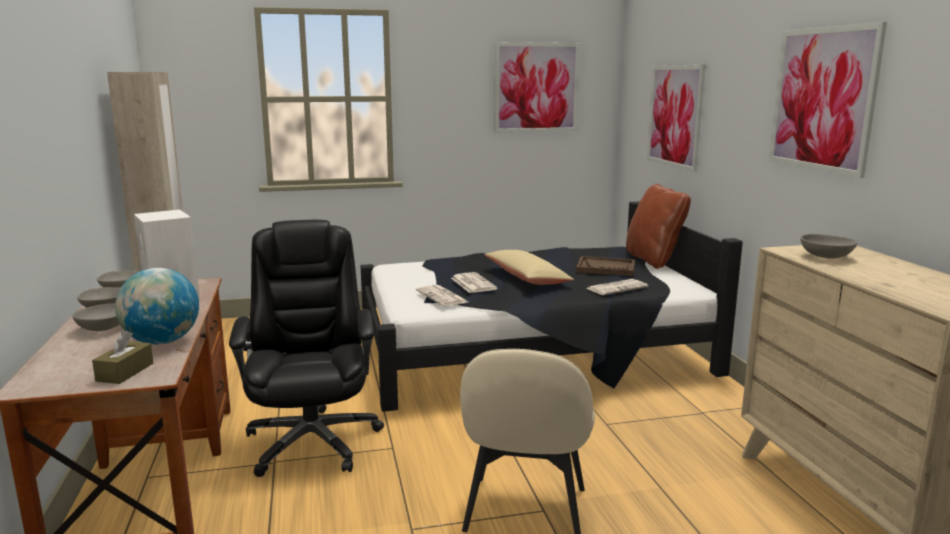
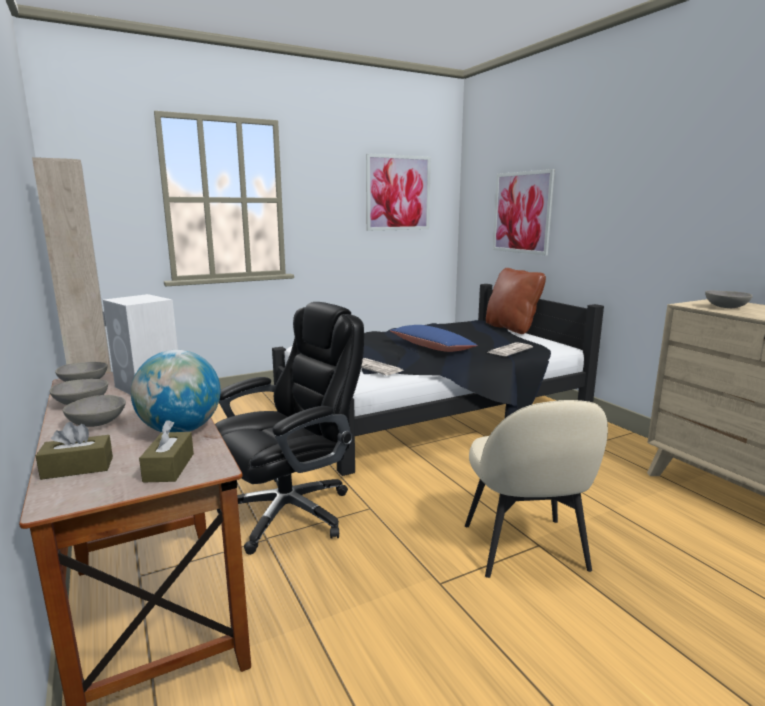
camera: 15 degrees left, 0 degrees up
black office chair [229,220,384,477] -> black office chair turned 75 degrees clockwise [215,302,364,555]
newspaper [451,272,497,293] -> none
beige pillow [484,250,574,285] -> blue pillow [390,325,478,352]
brown tray [576,256,635,276] -> none
picture [769,22,887,178] -> none
none -> brown tissue box [36,422,113,480]

